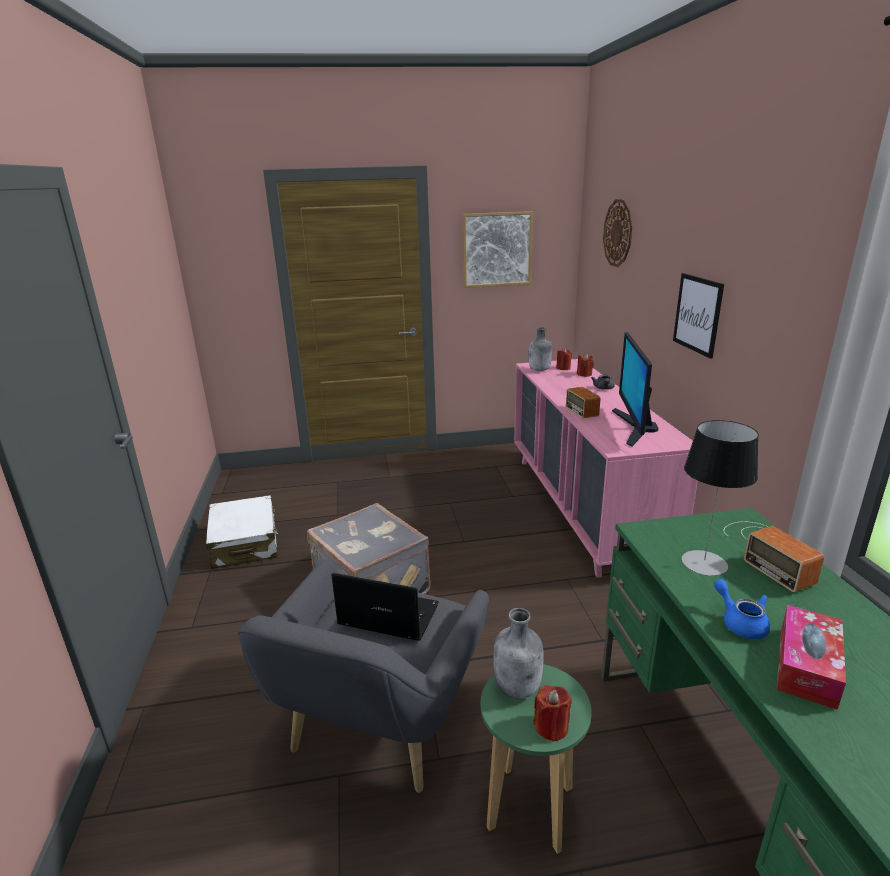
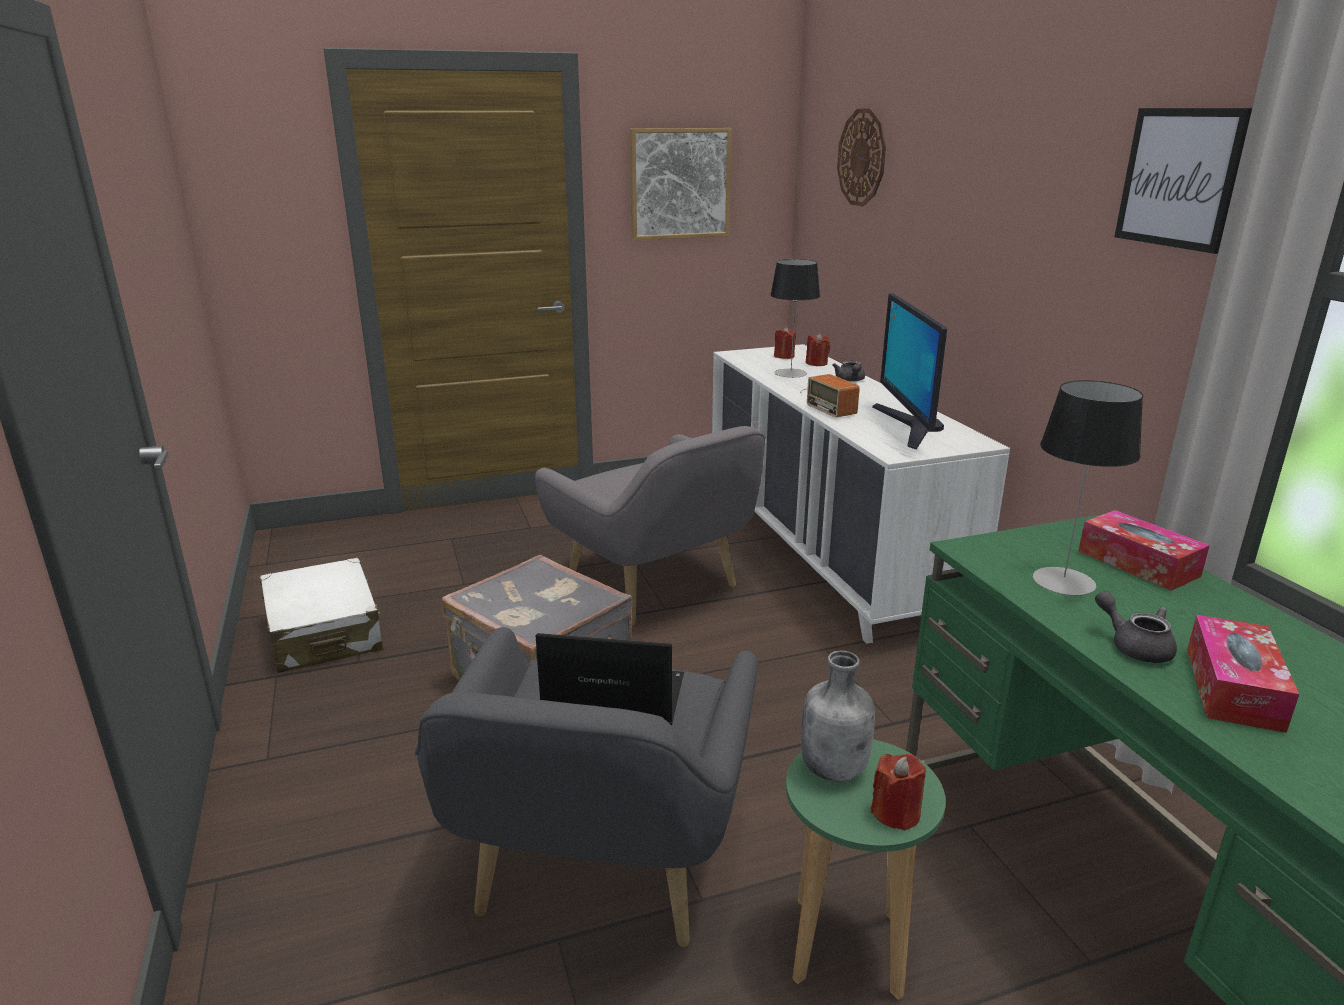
camera: 10 degrees left, 0 degrees up
pink dresser [514,359,698,578] -> white dresser [712,344,1010,644]
grey bottle [529,327,552,371] -> none
picture [673,273,724,359] -> picture moved to [1114,108,1252,254]
blue teapot [714,579,770,639] -> grey teapot [1095,591,1177,663]
radio [723,521,824,592] -> tissue box [1078,510,1210,591]
none -> grey armchair [535,426,765,626]
none -> table lamp [770,259,820,378]

